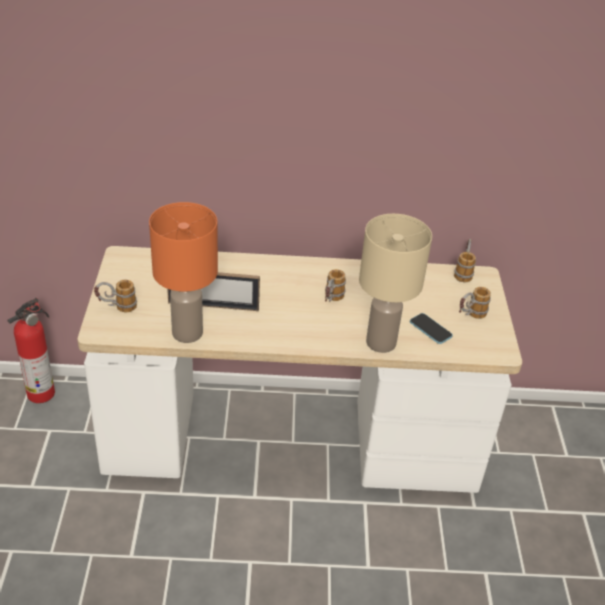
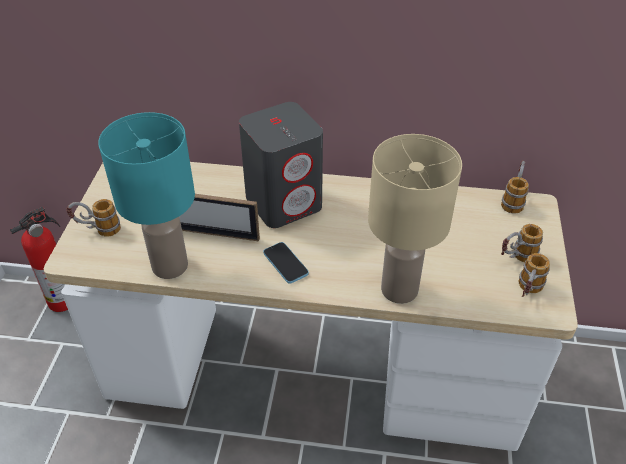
camera: 10 degrees right, 5 degrees up
orange table lamp [149,202,218,343] -> turquoise table lamp [98,112,195,279]
mug [325,269,346,302] -> mug moved to [518,253,550,297]
phone [410,313,453,344] -> phone moved to [263,242,309,284]
none -> grey speaker [239,102,323,228]

